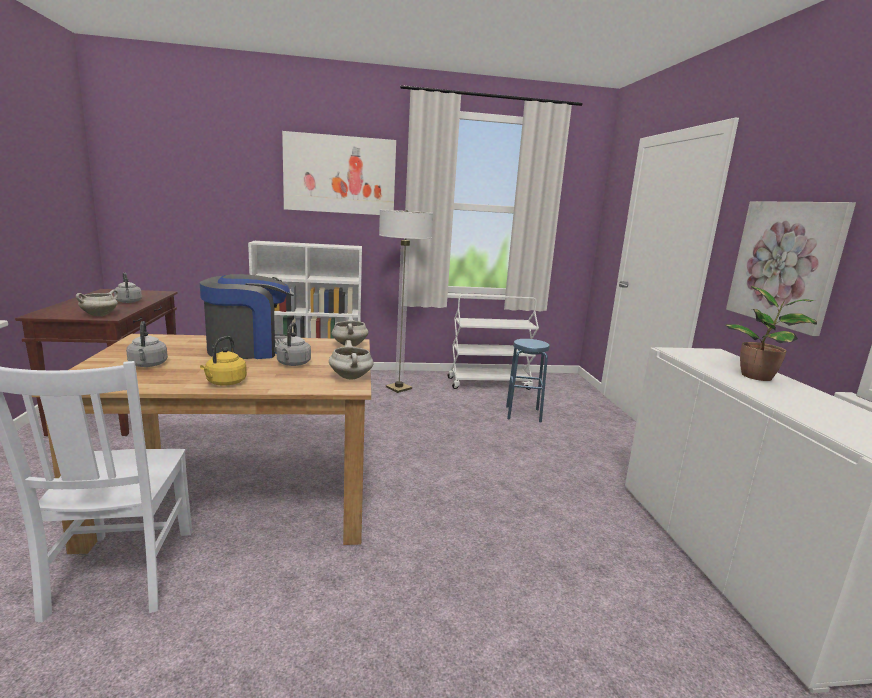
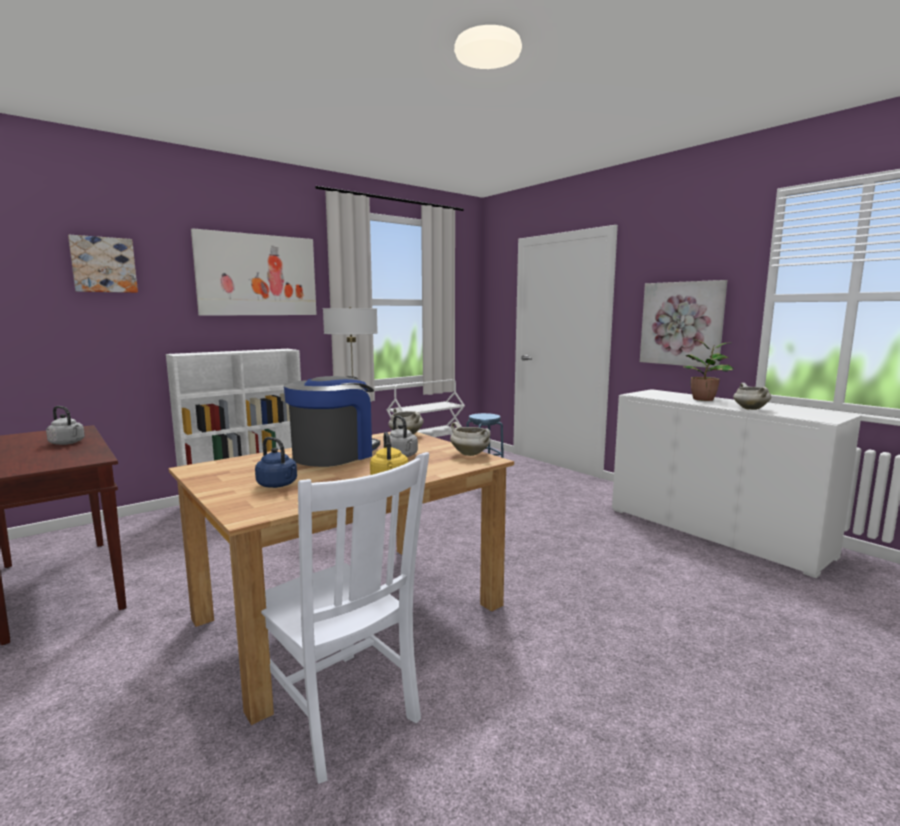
camera: 30 degrees left, 5 degrees down
white cooking pot [76,290,118,316] -> white cooking pot moved to [733,383,771,410]
grey kettle [126,321,168,367] -> blue kettle [255,437,297,488]
none -> picture [68,235,138,293]

